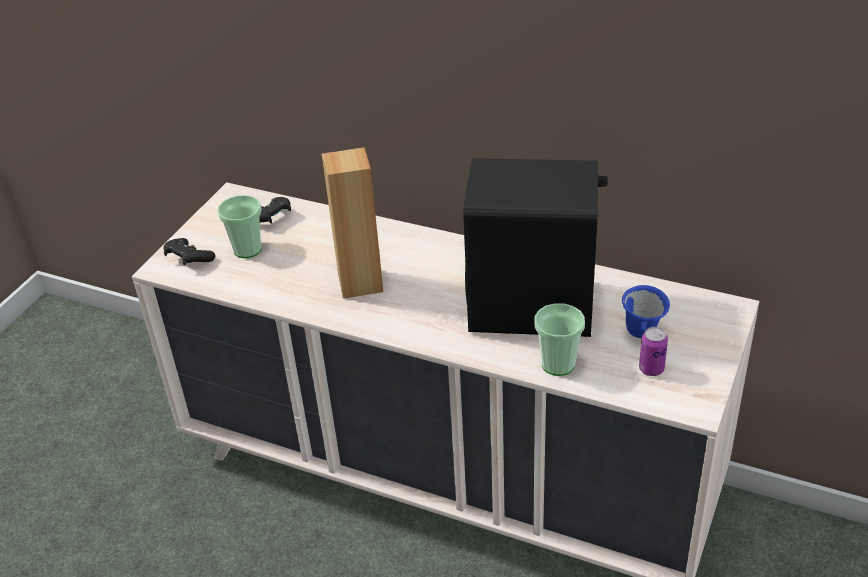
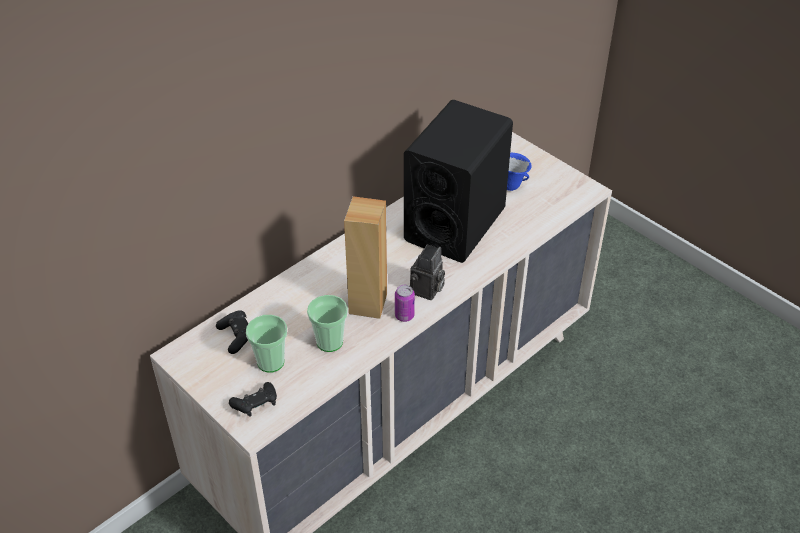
camera: 70 degrees left, 5 degrees up
cup [534,303,585,376] -> cup moved to [307,295,348,352]
can [639,327,668,376] -> can moved to [395,285,415,322]
none -> camera [410,244,445,300]

